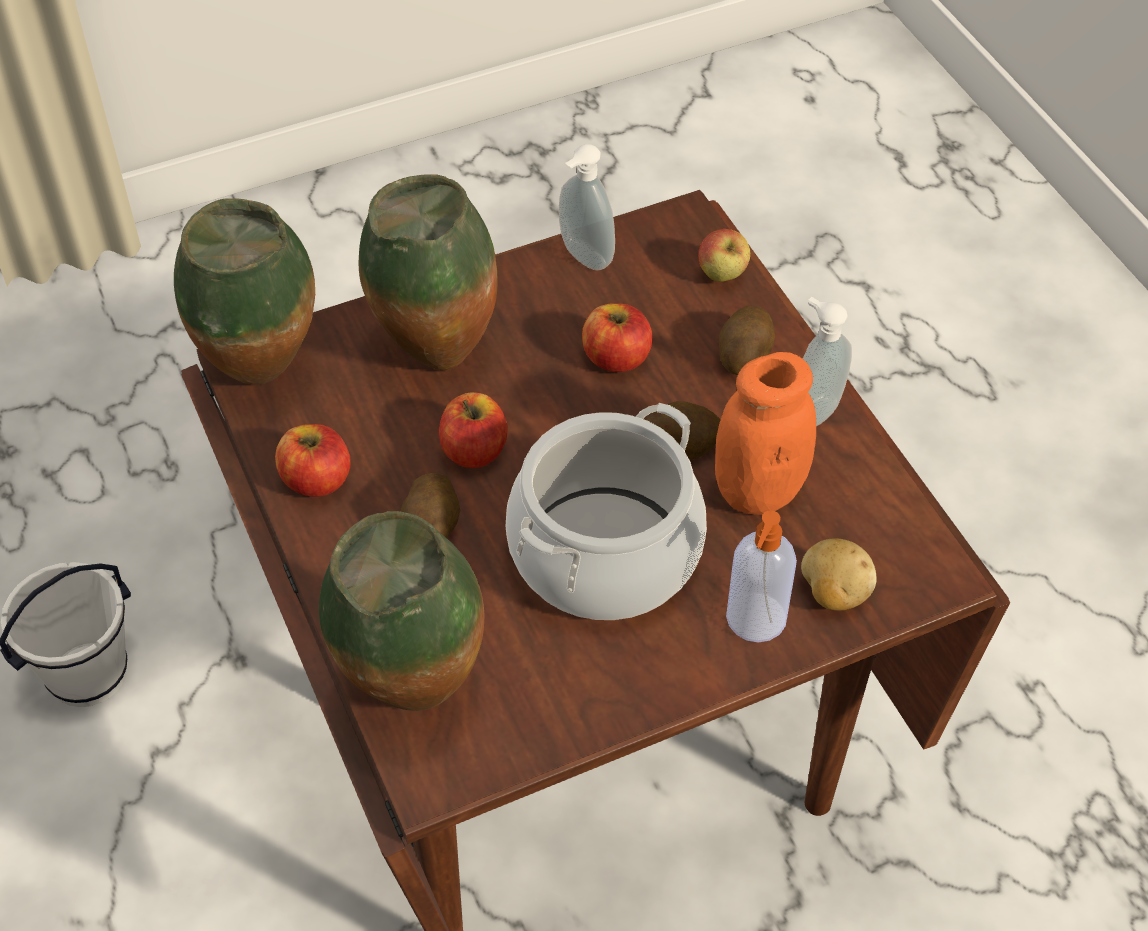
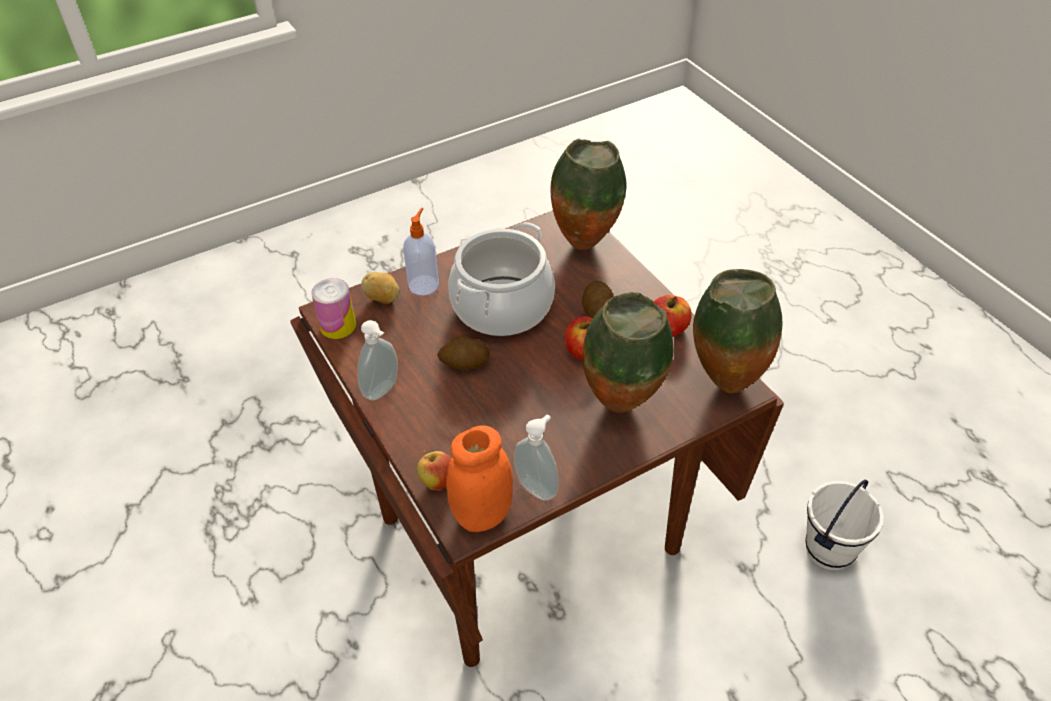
camera: 175 degrees right, 5 degrees down
apple [582,303,653,372] -> none
orange jar [715,352,816,515] -> orange jar moved to [446,425,513,532]
potato [719,305,775,375] -> none
none -> can [311,278,356,339]

